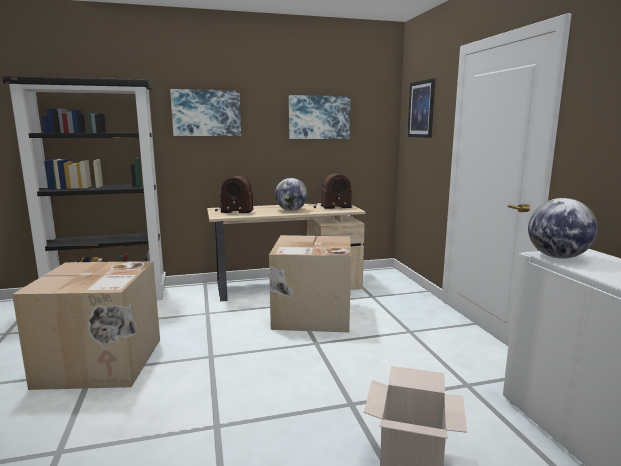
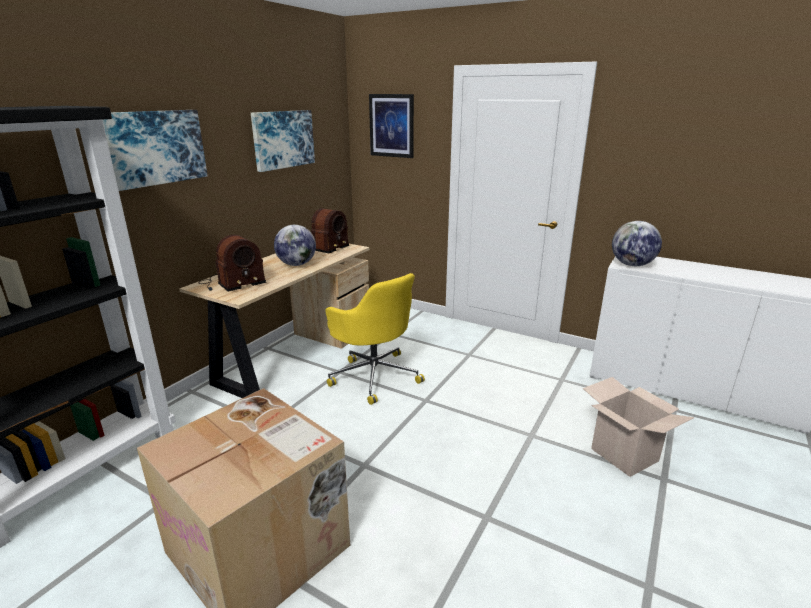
camera: 45 degrees left, 10 degrees up
cardboard box [269,235,351,332] -> yellow office chair [325,273,425,405]

